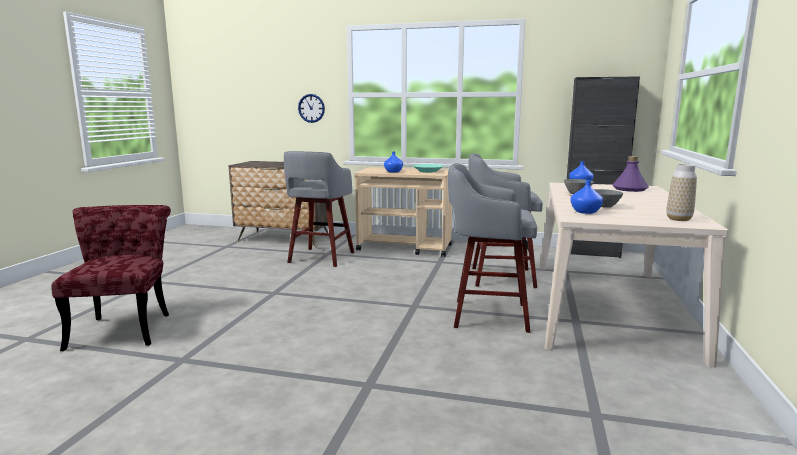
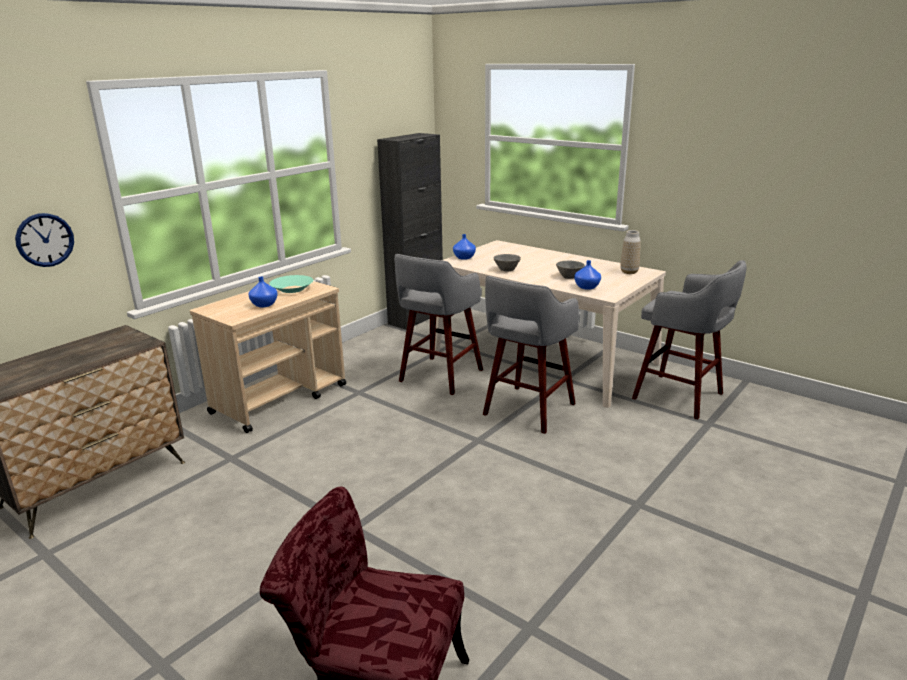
camera: 65 degrees left, 10 degrees up
grey stool [284,151,354,267] -> grey stool moved to [632,260,746,419]
purple bottle [612,156,649,192] -> none

